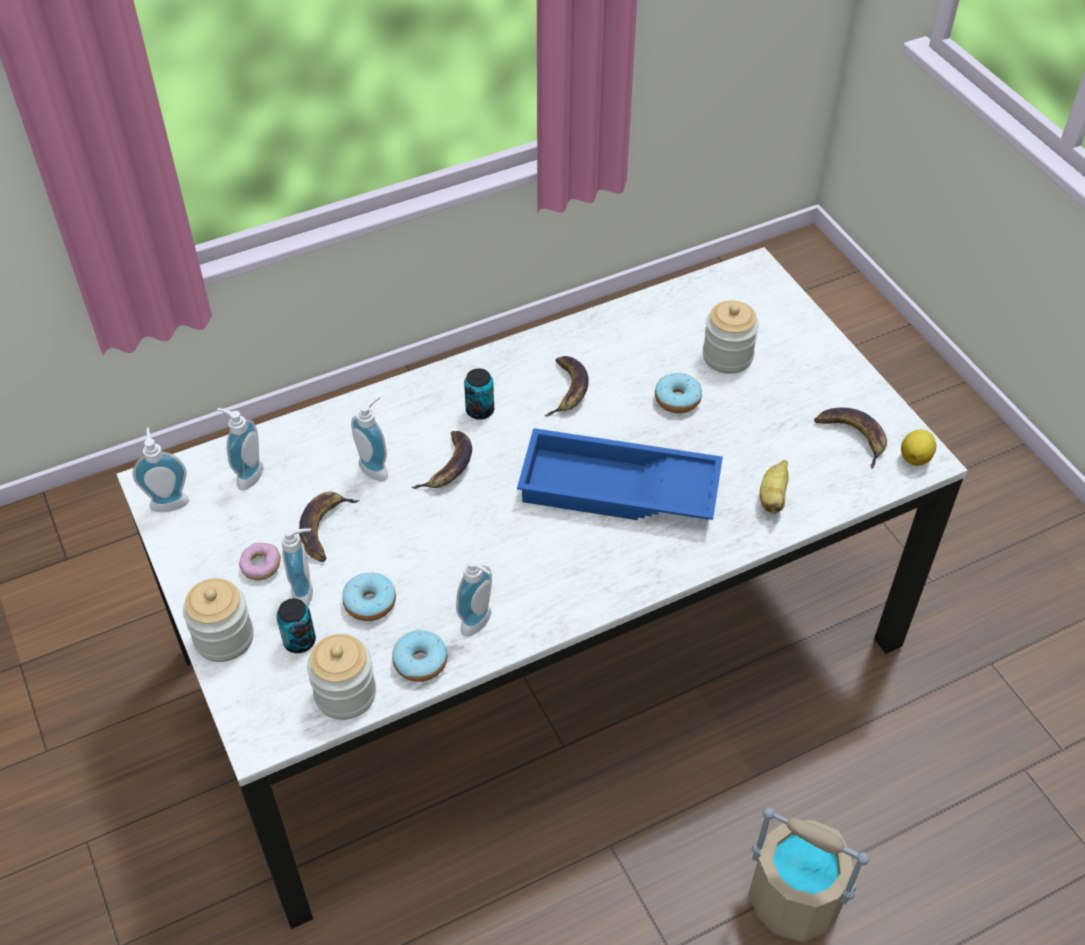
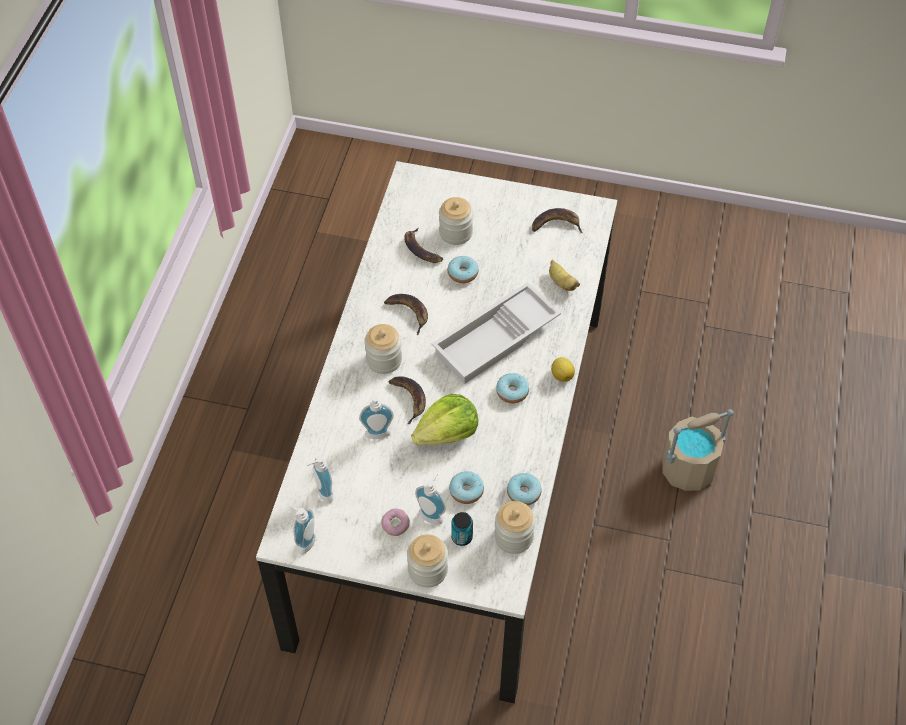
camera: 50 degrees left, 5 degrees up
banana [299,492,359,562] -> banana moved to [404,228,443,263]
soap dispenser [456,558,492,637] -> none
can [464,368,494,420] -> jar [364,324,402,374]
blue tray [517,428,723,520] -> white tray [432,282,561,384]
lemon [901,430,936,466] -> lemon moved to [551,357,575,382]
none -> lettuce [411,394,478,445]
none -> donut [496,373,529,403]

